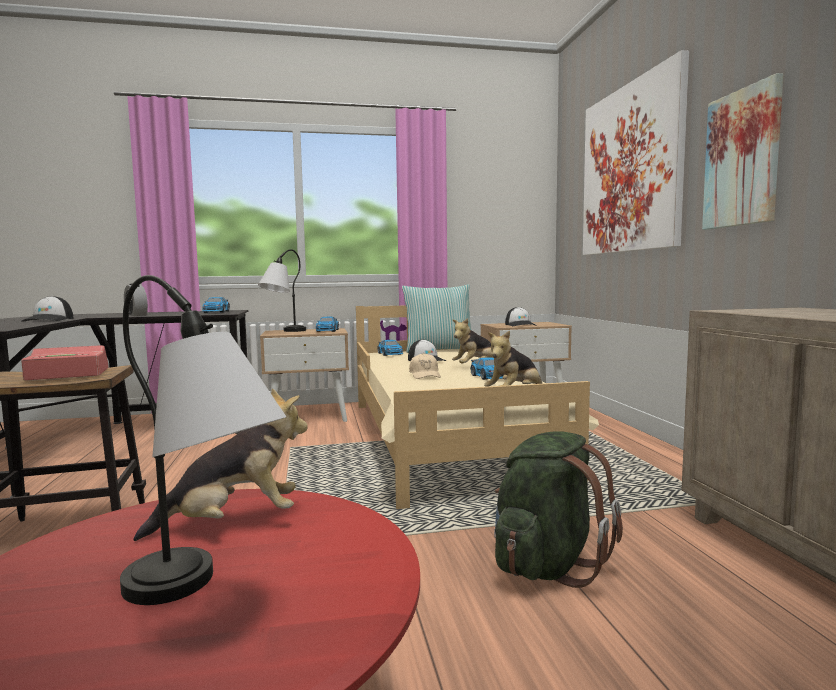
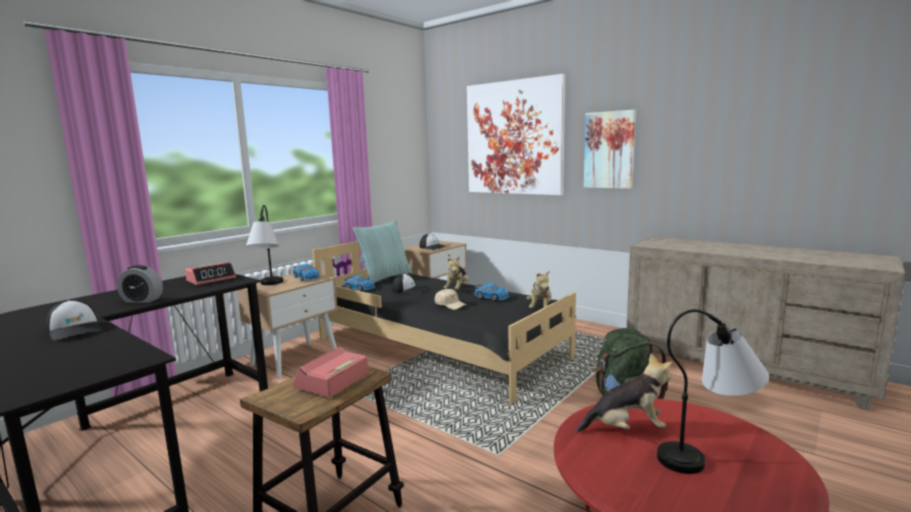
camera: 40 degrees left, 5 degrees up
plush toy [133,388,308,541] -> plush toy turned 60 degrees clockwise [576,353,672,432]
toy car [202,297,230,313] -> alarm clock [185,262,236,285]
beige bed [356,305,599,509] -> black bed [312,241,576,404]

